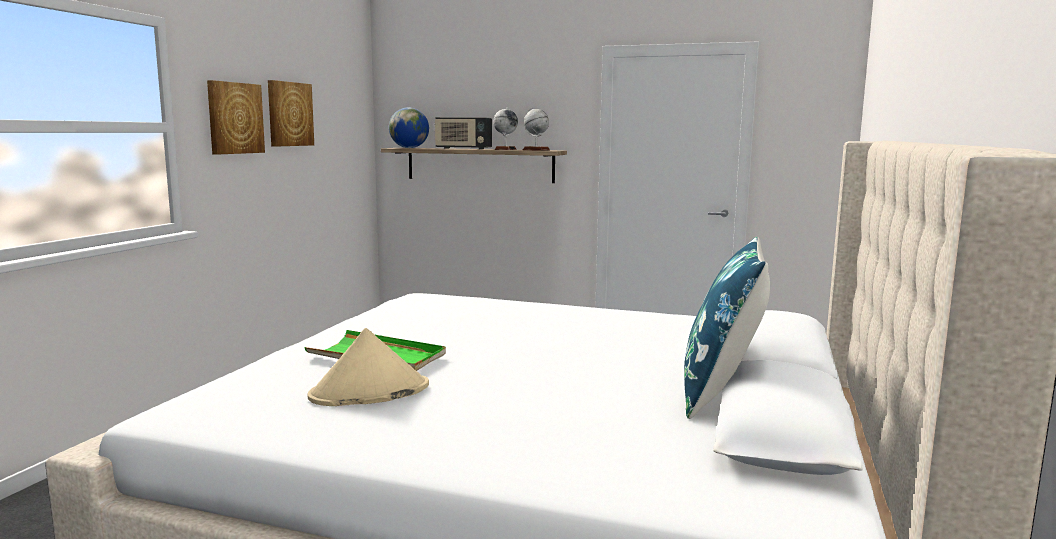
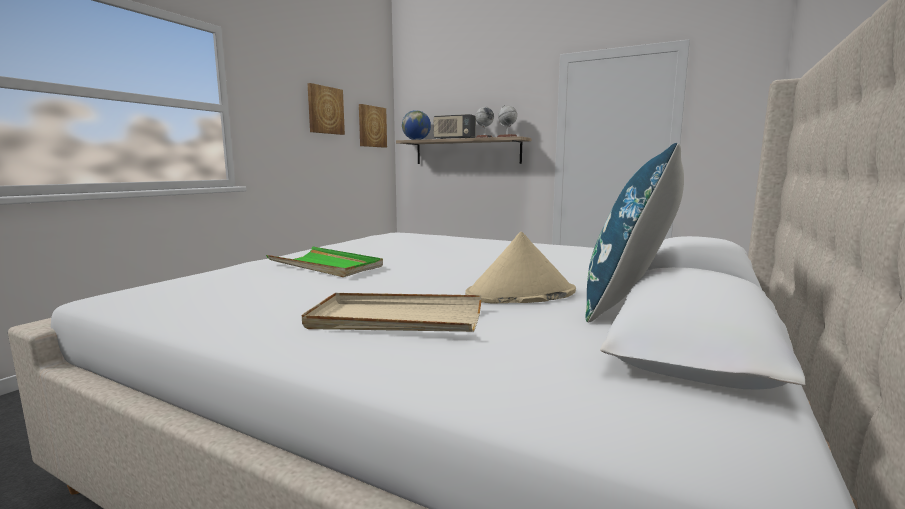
camera: 10 degrees right, 0 degrees up
picture [207,80,265,155] -> picture moved to [359,104,387,148]
beige hat [308,328,429,406] -> beige hat moved to [465,232,576,304]
none -> beige tray [302,293,482,332]

